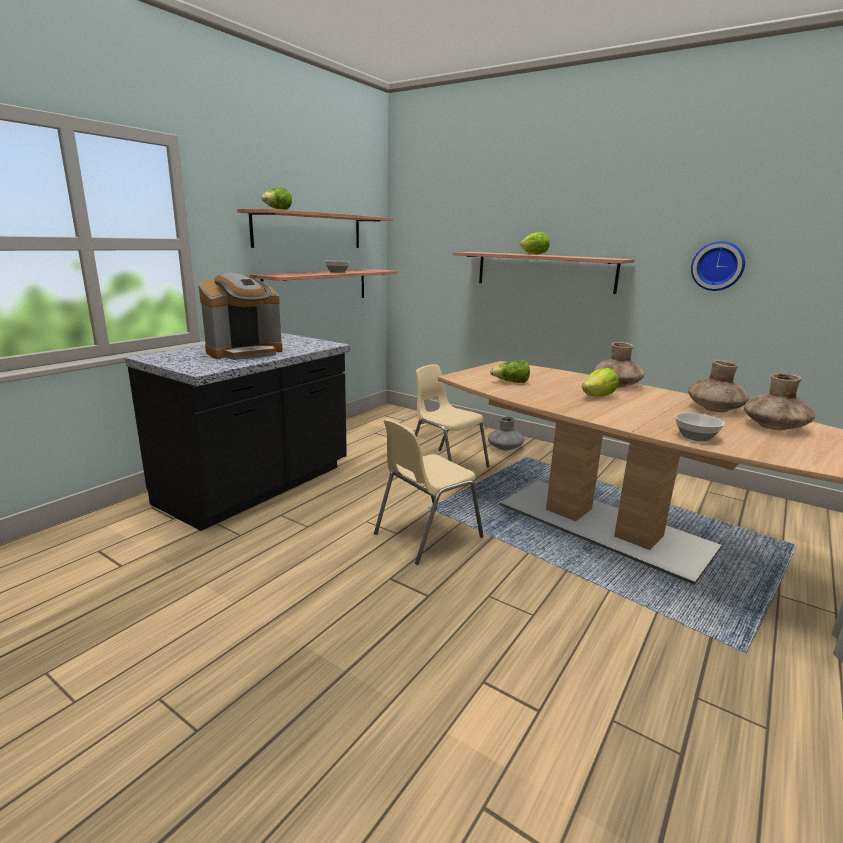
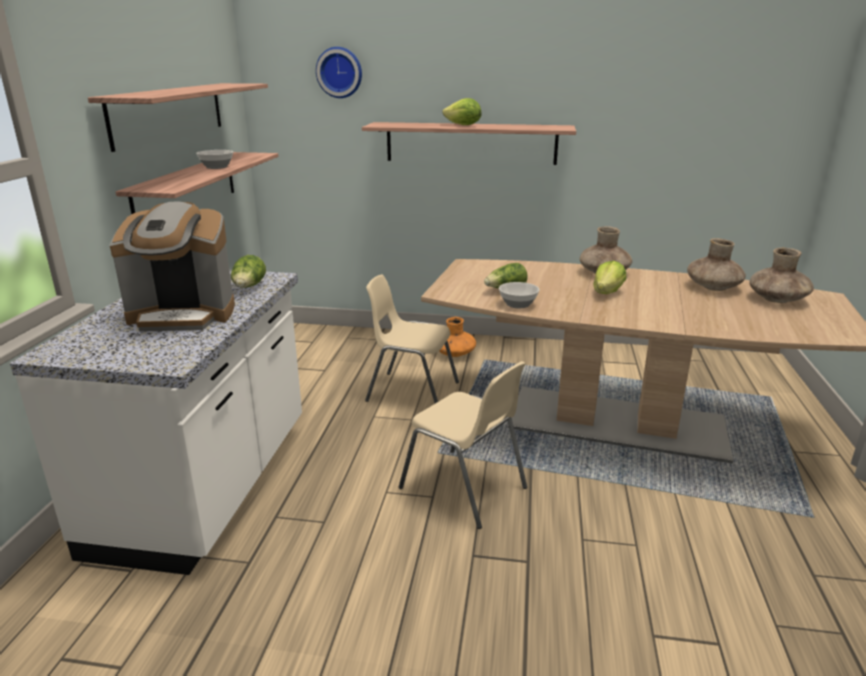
camera: 25 degrees left, 5 degrees up
black counter [125,333,350,531] -> white counter [10,270,302,575]
coffee machine [199,273,283,360] -> coffee machine turned 60 degrees clockwise [110,202,235,332]
lettuce [261,188,292,210] -> lettuce moved to [231,255,266,288]
beige chair [374,419,484,565] -> beige chair turned 75 degrees counterclockwise [399,361,527,529]
grey vase [488,416,524,450] -> orange vase [439,317,476,357]
bowl [675,413,724,441] -> bowl moved to [499,282,540,308]
wall clock [691,241,745,291] -> wall clock moved to [316,47,362,98]

